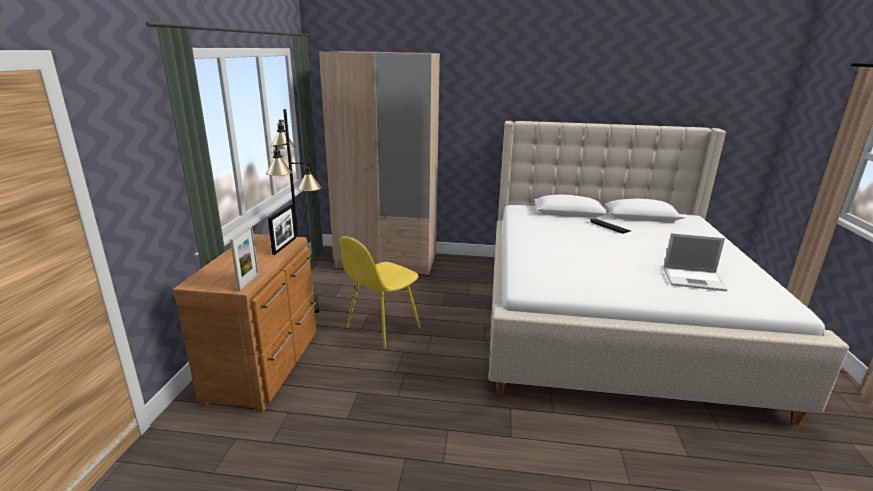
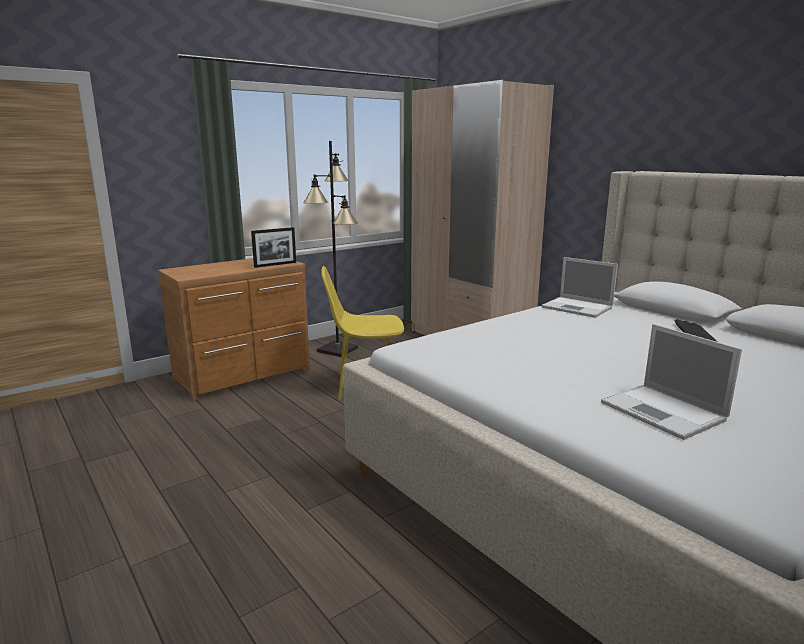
camera: 45 degrees right, 5 degrees down
picture frame [230,226,259,291] -> none
none -> laptop [541,257,618,318]

